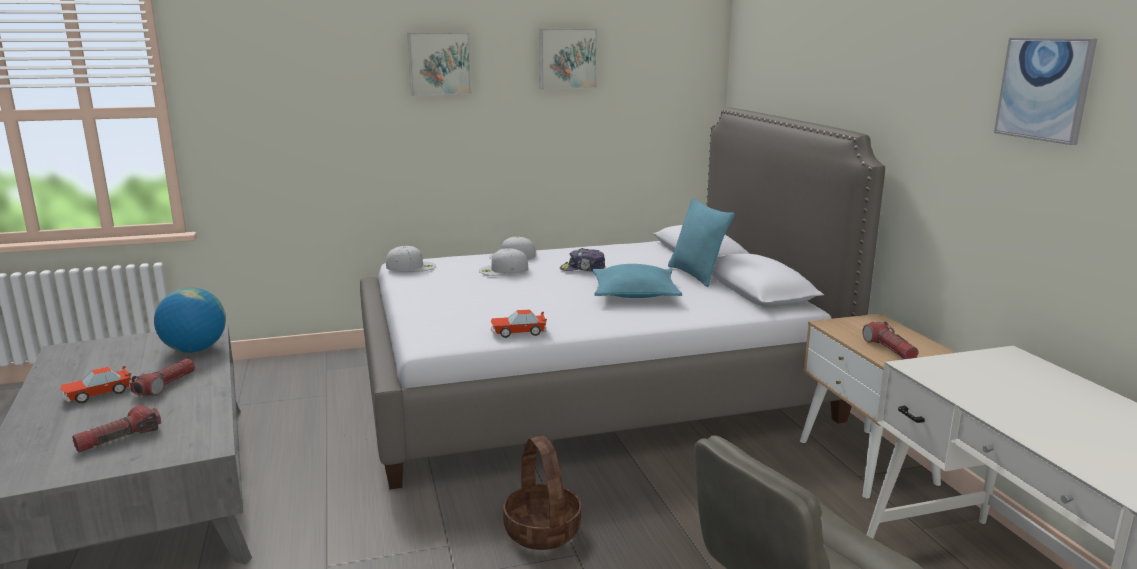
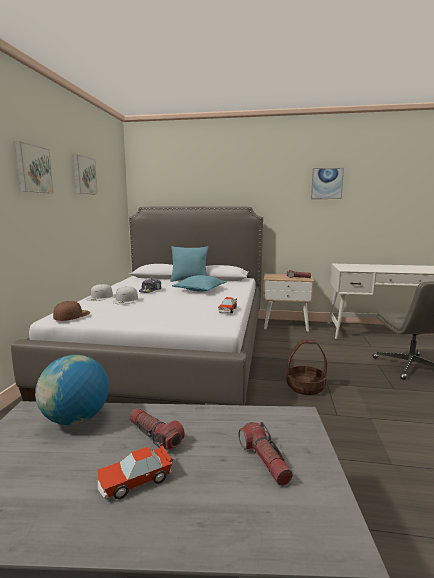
camera: 65 degrees left, 5 degrees down
toy car [61,366,131,403] -> toy car turned 75 degrees clockwise [98,443,174,499]
white cap [386,246,436,271] -> brown cap [53,301,90,321]

